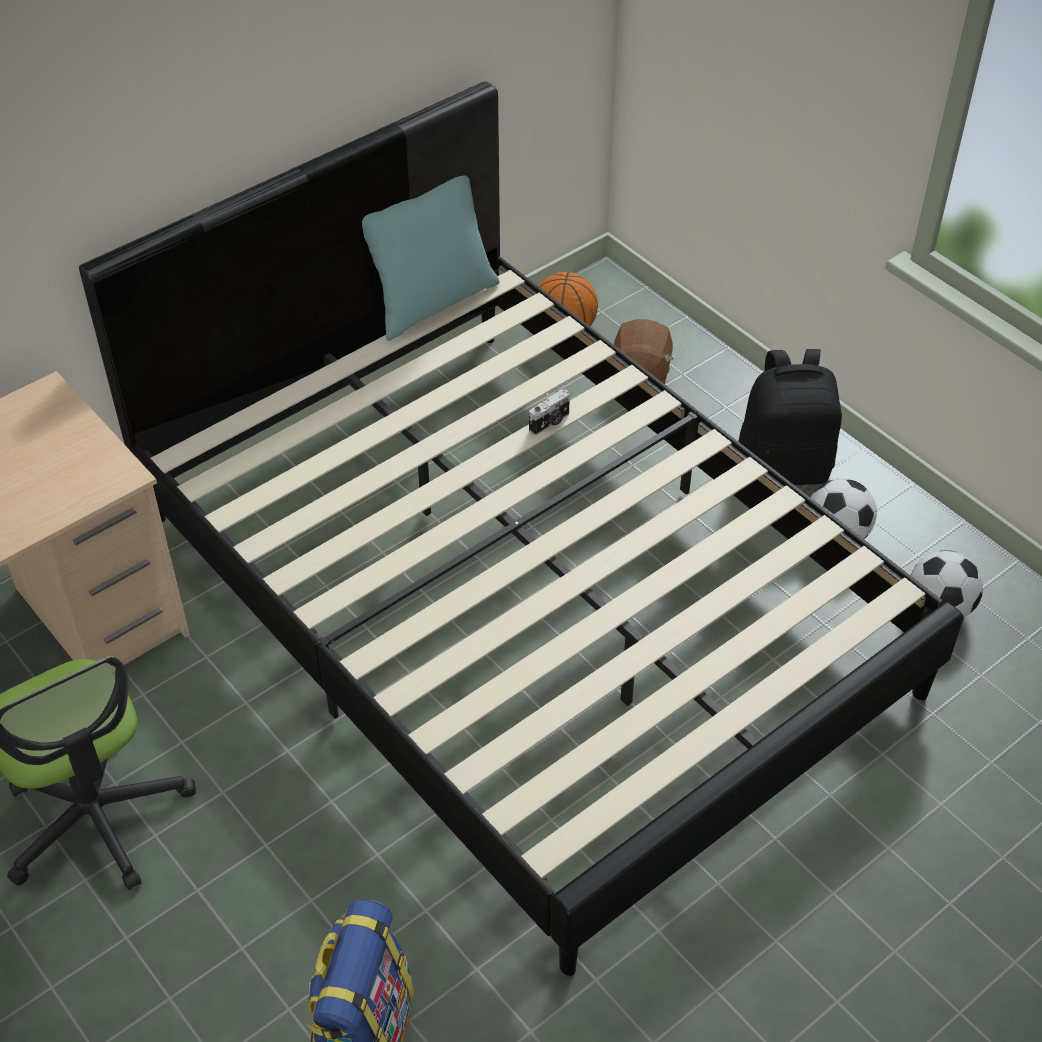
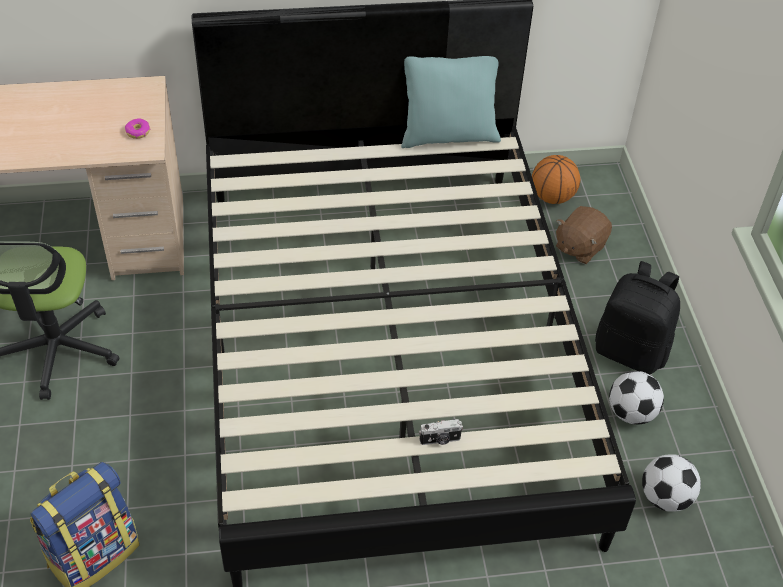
camera: 30 degrees right, 0 degrees up
camera [529,389,570,436] -> camera moved to [419,419,463,445]
none -> donut [125,118,151,139]

